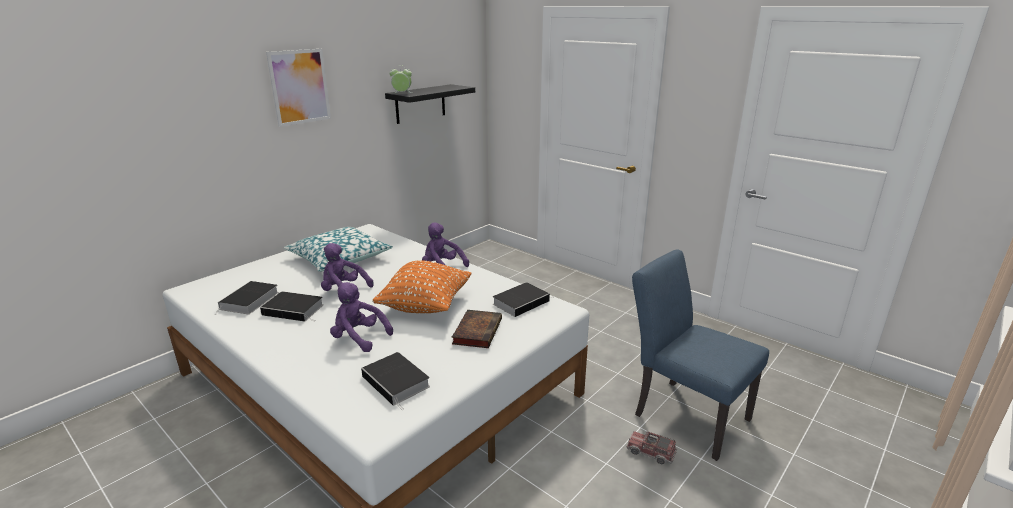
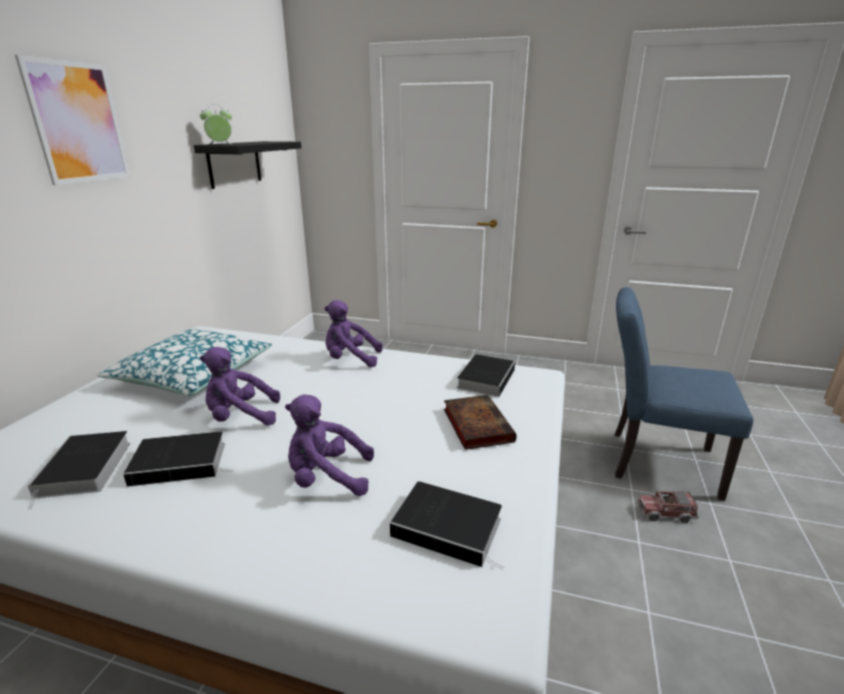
camera: 25 degrees left, 0 degrees up
orange pillow [373,260,471,313] -> none

